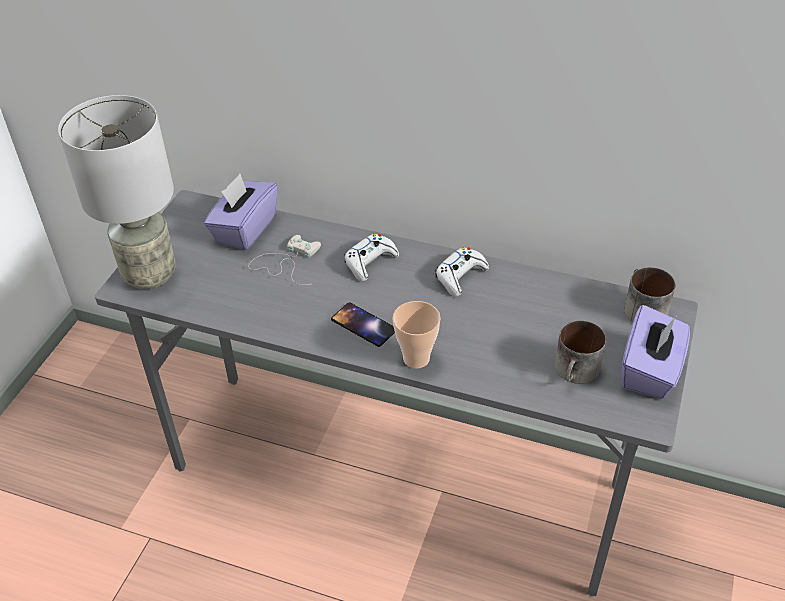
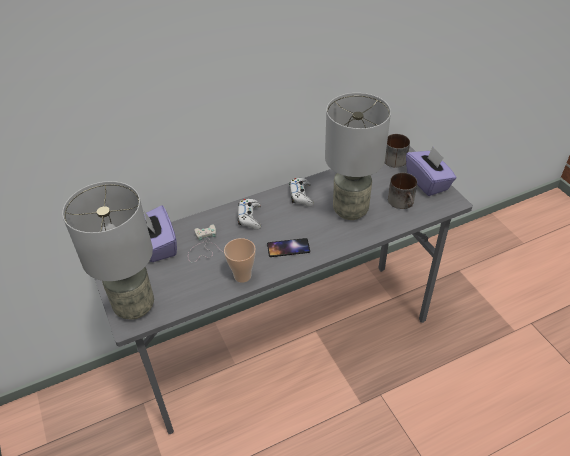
camera: 45 degrees left, 0 degrees up
cup [392,301,441,369] -> cup moved to [224,238,256,283]
none -> grey table lamp [325,93,391,220]

